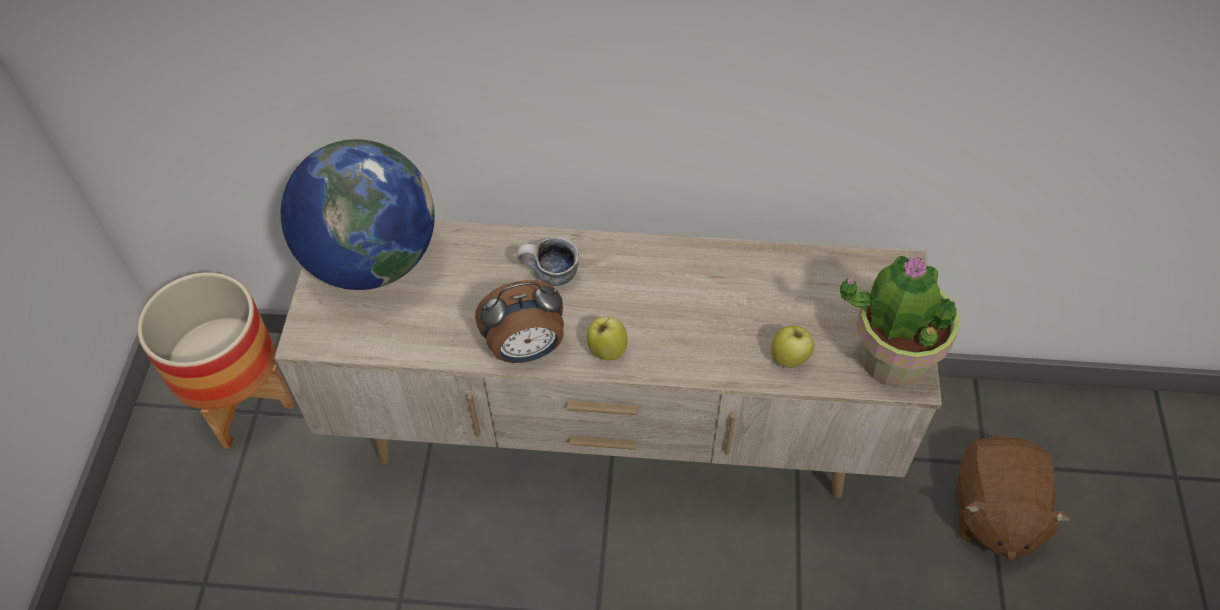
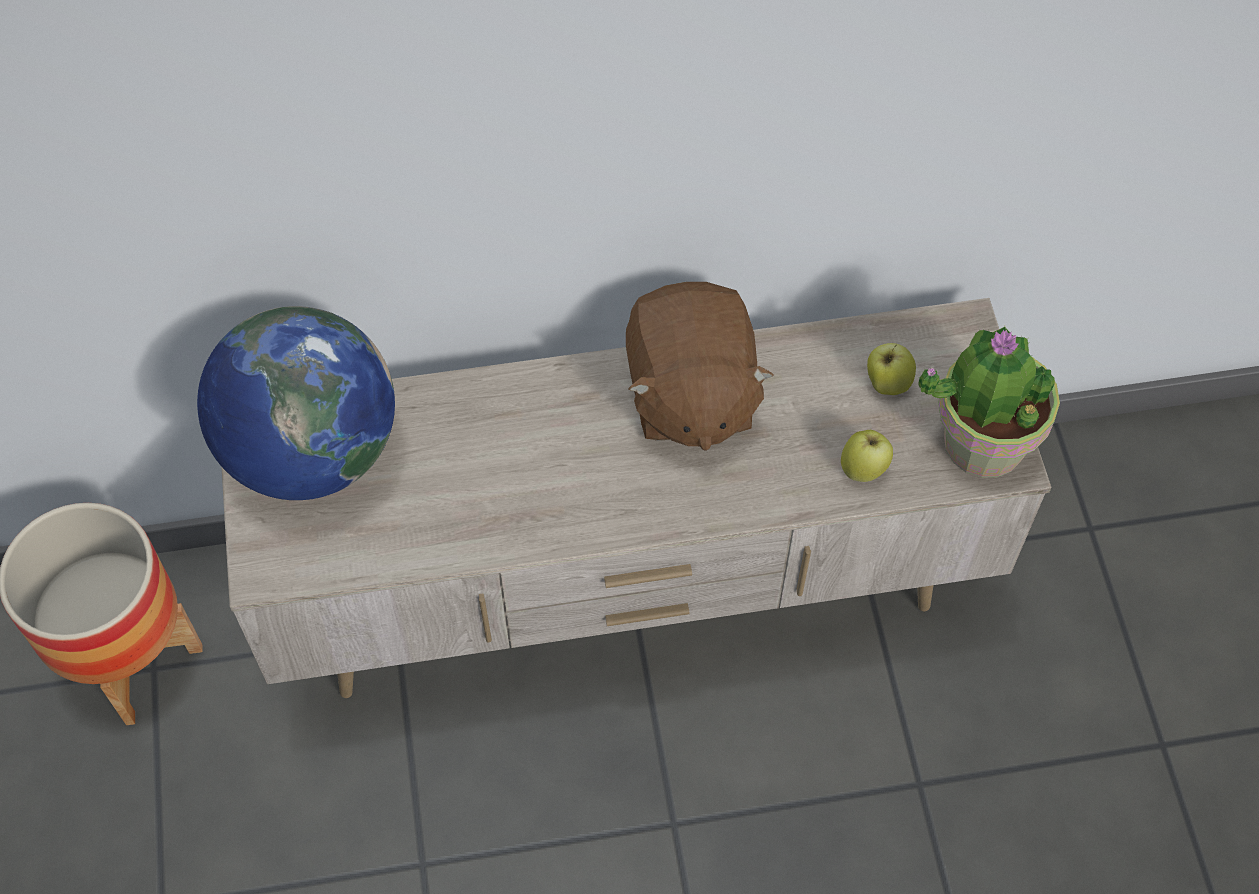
camera: 15 degrees left, 5 degrees up
alarm clock [475,280,564,363] -> none
mug [517,237,579,286] -> none
apple [587,316,628,360] -> apple moved to [867,343,916,395]
brown plush toy [957,436,1071,561] -> brown plush toy moved to [626,282,774,451]

